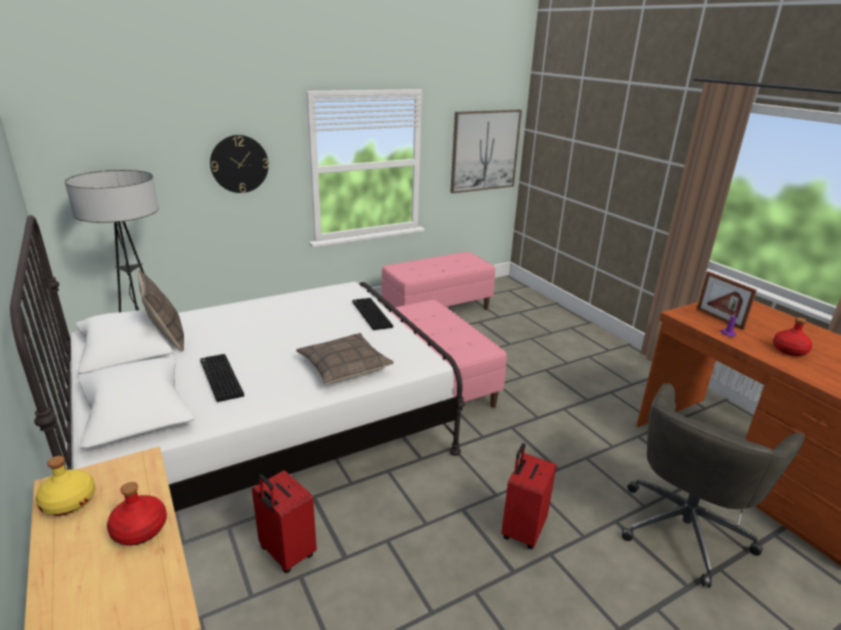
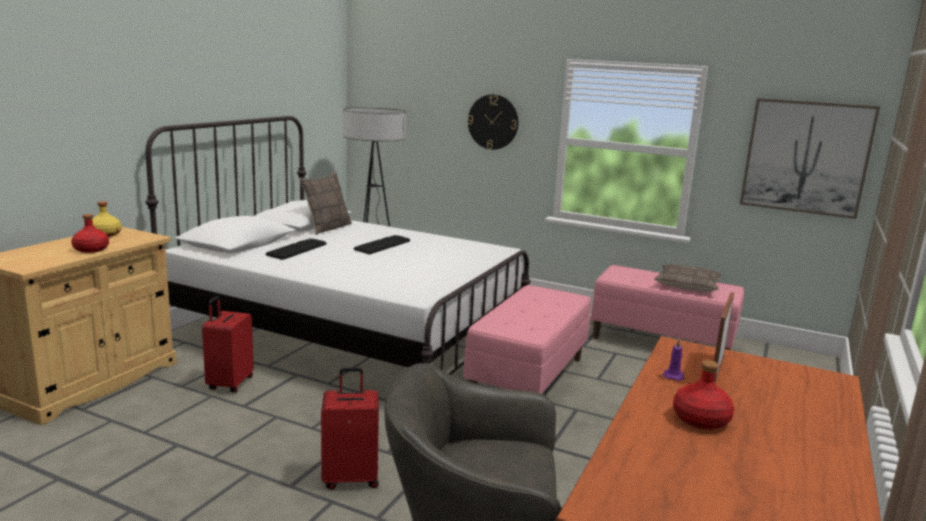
camera: 55 degrees right, 10 degrees down
pillow [296,333,394,384] -> pillow moved to [654,264,722,292]
keyboard [352,298,393,330] -> keyboard moved to [354,235,410,255]

